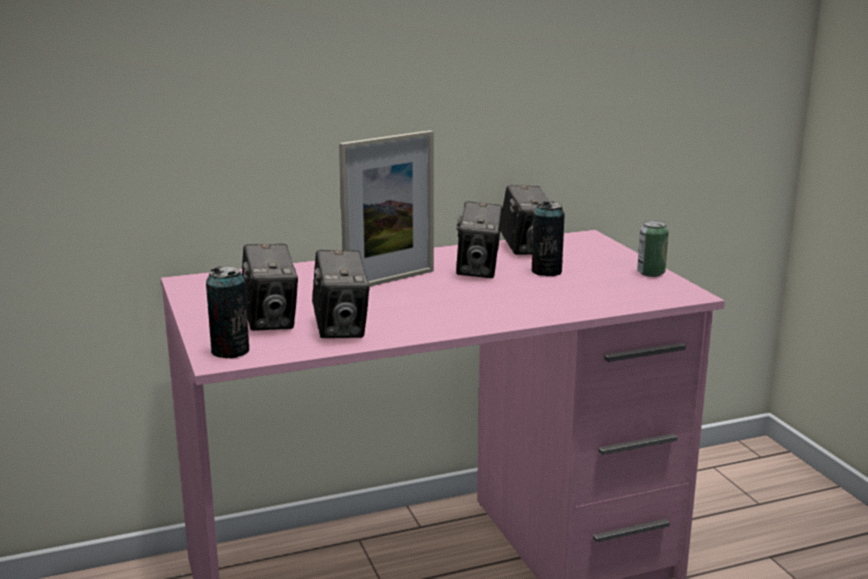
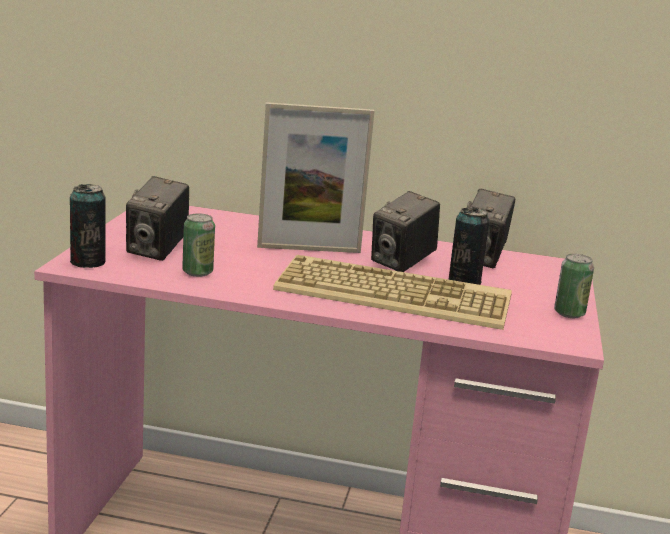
camera: 30 degrees right, 0 degrees up
camera [312,250,370,338] -> can [182,214,215,277]
none -> keyboard [273,255,512,330]

